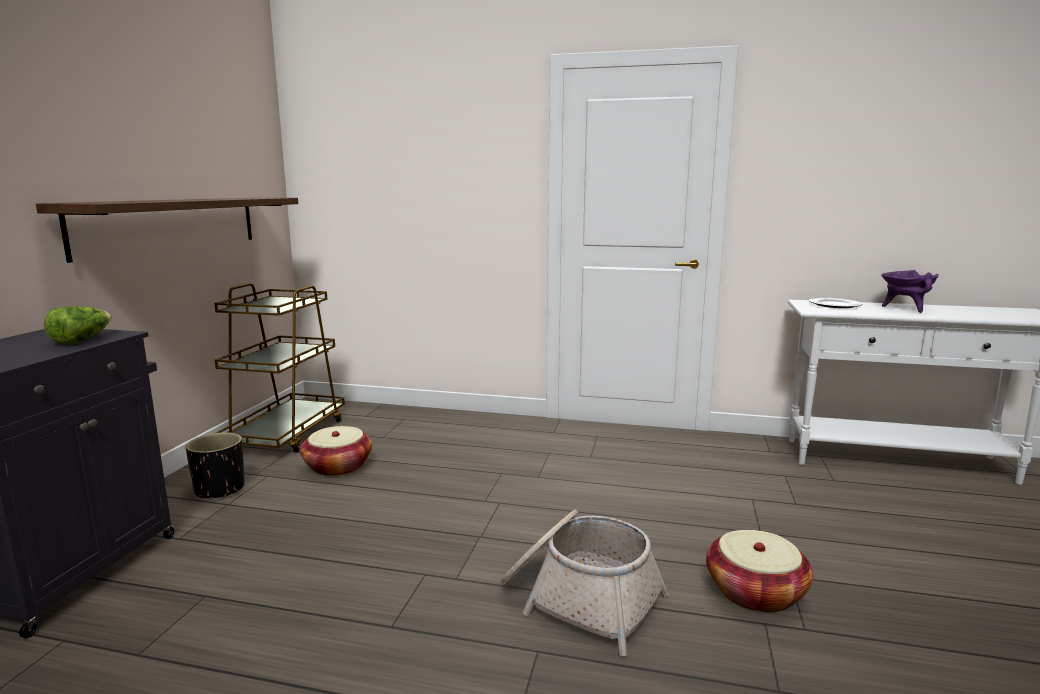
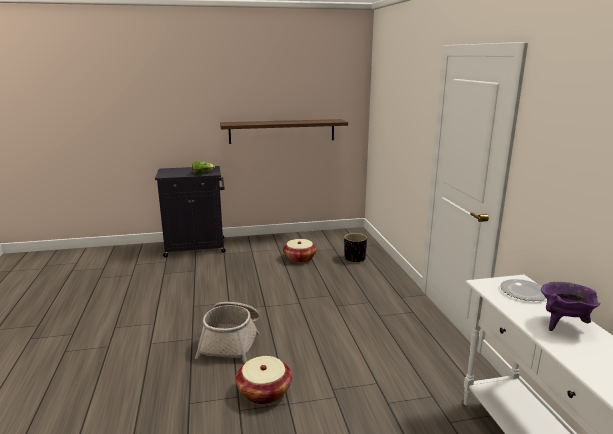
camera: 65 degrees right, 5 degrees up
black planter [185,432,245,499] -> black planter moved to [344,233,367,263]
brown cart [214,283,345,452] -> none

